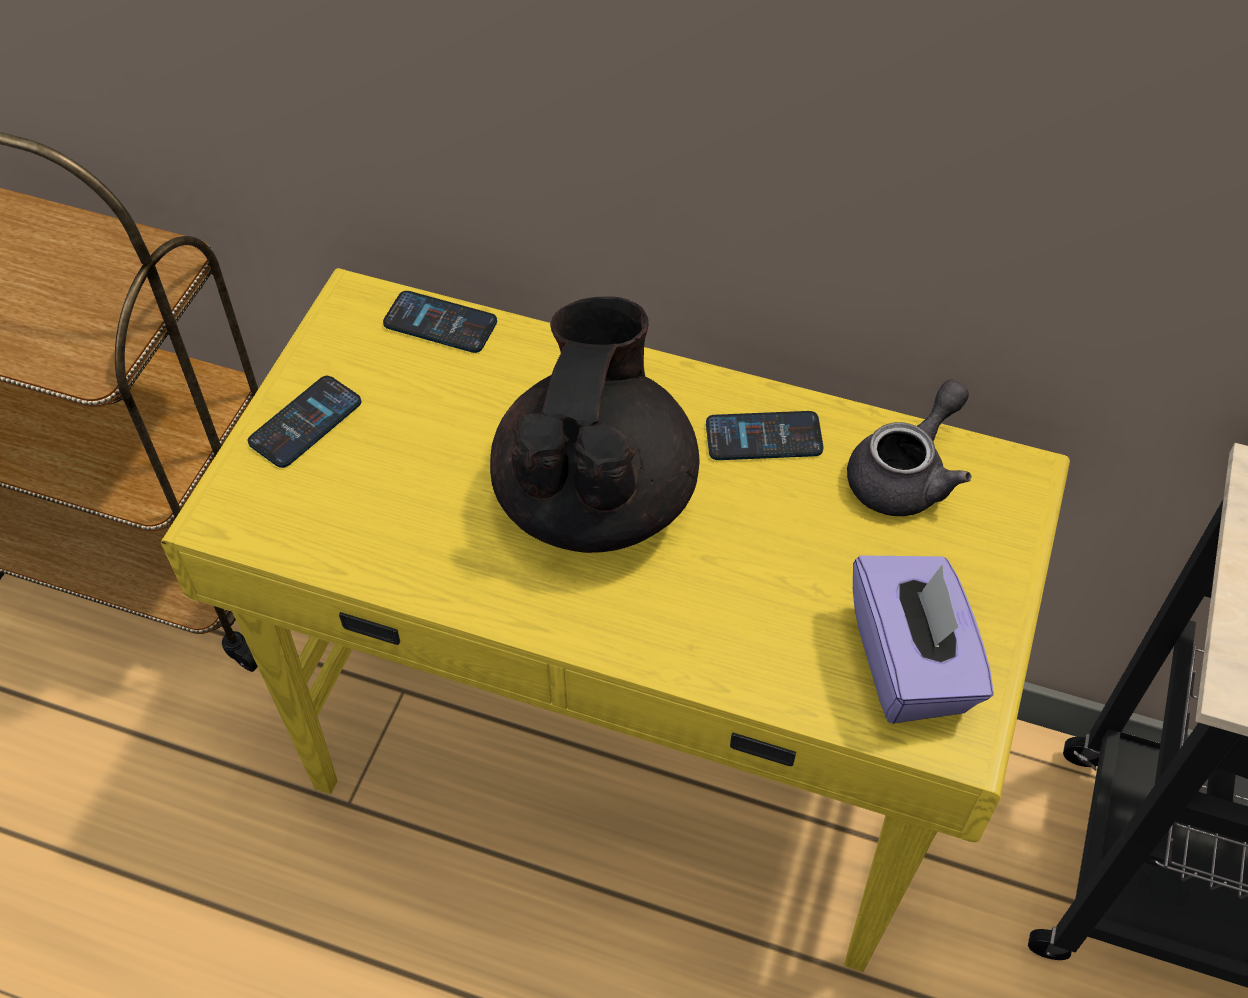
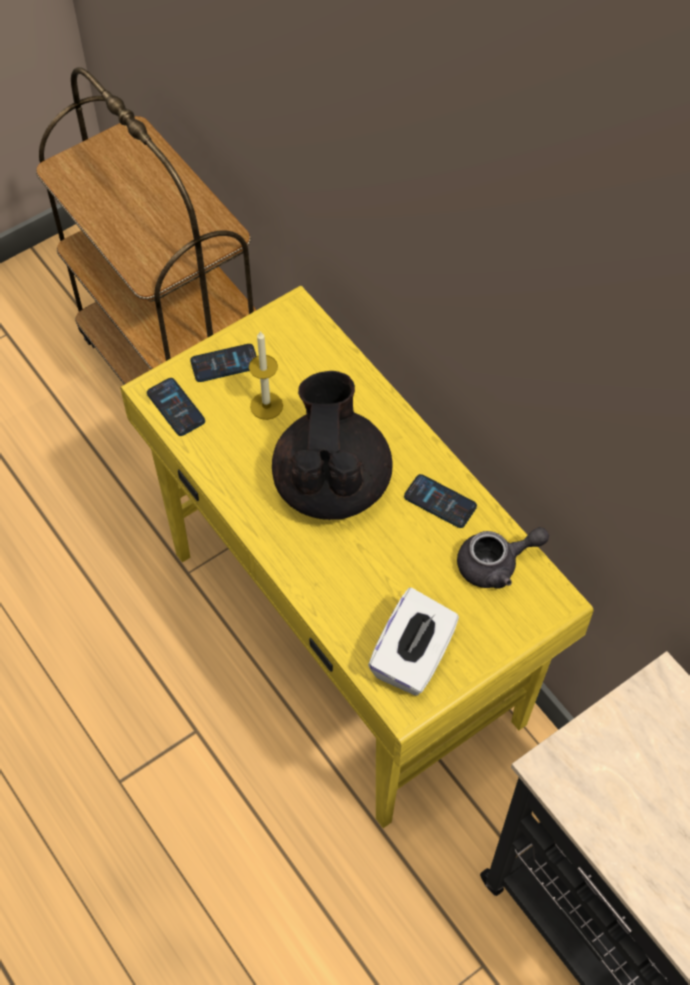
camera: 35 degrees right, 5 degrees up
phone [383,291,497,353] -> phone moved to [147,378,205,436]
black teapot [490,296,700,553] -> black teapot turned 45 degrees counterclockwise [272,371,392,520]
purple tissue box [853,556,994,724] -> white tissue box [368,587,459,696]
none -> candle [249,330,283,420]

